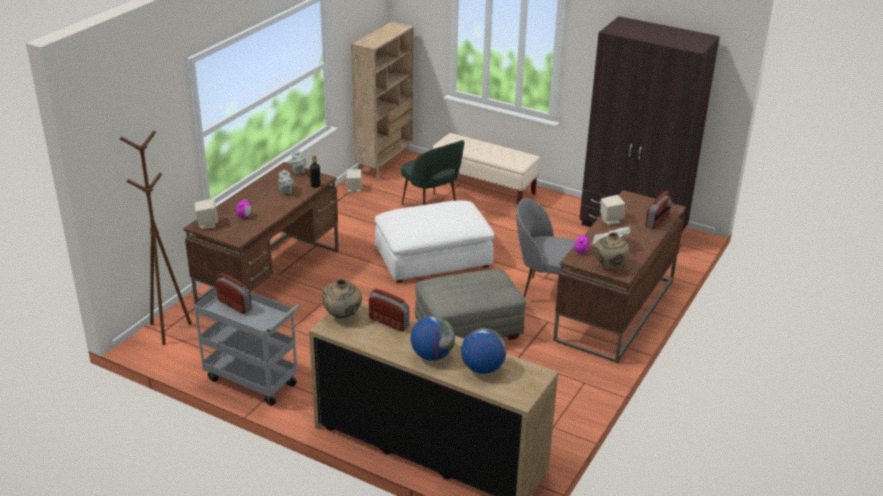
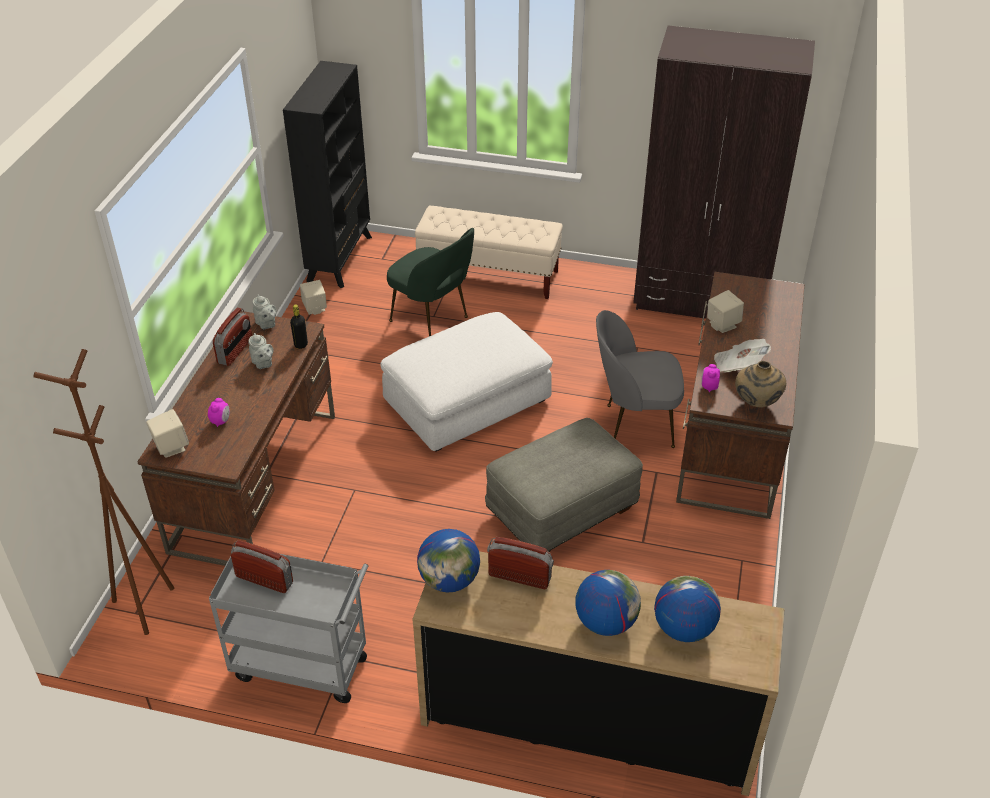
camera: 15 degrees left, 10 degrees up
beige vase [322,279,362,319] -> globe [417,529,480,592]
beige bookcase [351,21,414,181] -> black bookcase [283,61,372,288]
radio [646,191,672,229] -> radio moved to [213,307,252,366]

